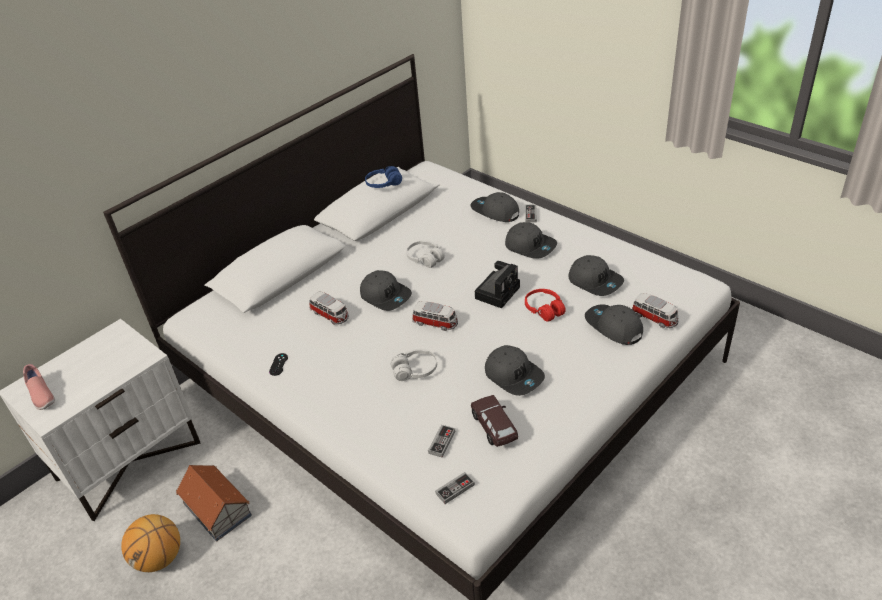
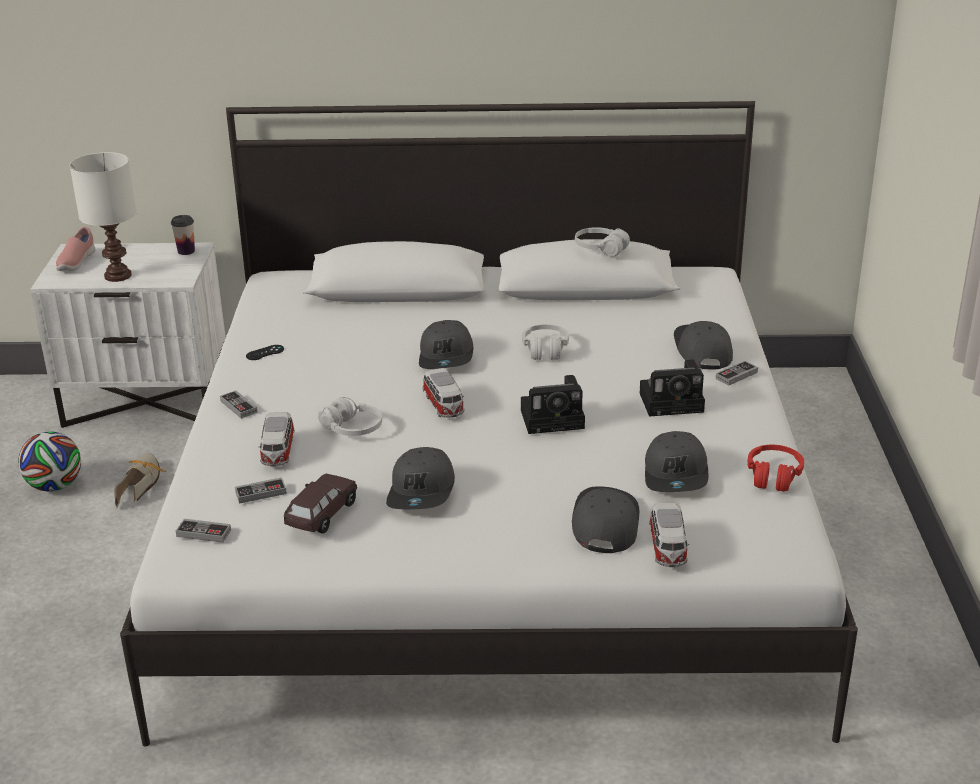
camera: 45 degrees right, 10 degrees down
basketball [121,514,180,572] -> football [18,431,81,492]
toy house [176,465,252,541] -> shoe [114,453,166,507]
toy car [309,291,349,325] -> toy car moved to [258,412,295,467]
blue headphones [365,166,402,188] -> white headphones [575,227,630,257]
grey cap [505,222,557,259] -> camera [640,359,705,416]
red headphones [525,289,566,321] -> red headphones moved to [748,445,804,492]
none -> white table lamp [70,152,137,282]
none -> cup [171,215,195,255]
none -> game controller [220,391,258,419]

